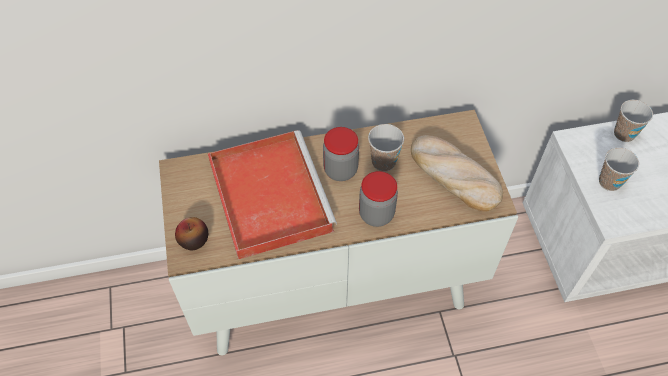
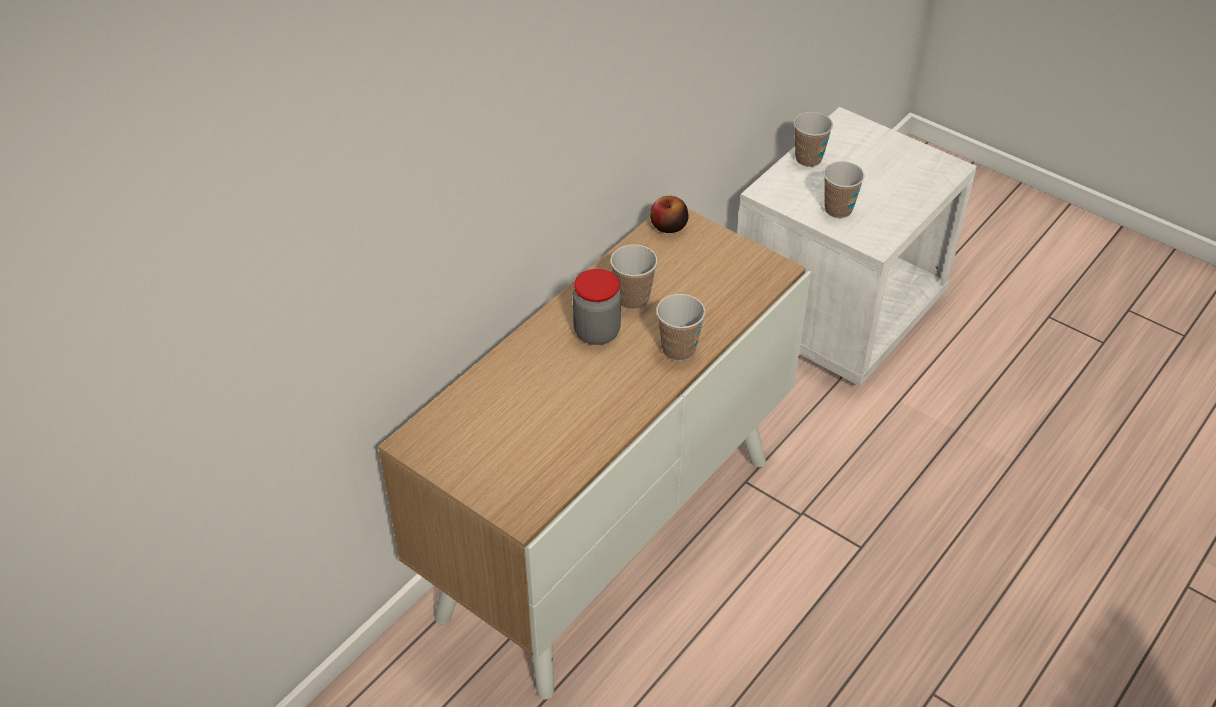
camera: 40 degrees left, 10 degrees down
apple [175,217,208,250] -> apple moved to [650,196,689,233]
red tray [208,130,337,260] -> none
jar [359,171,398,227] -> cup [656,294,705,361]
bread [411,135,503,211] -> none

